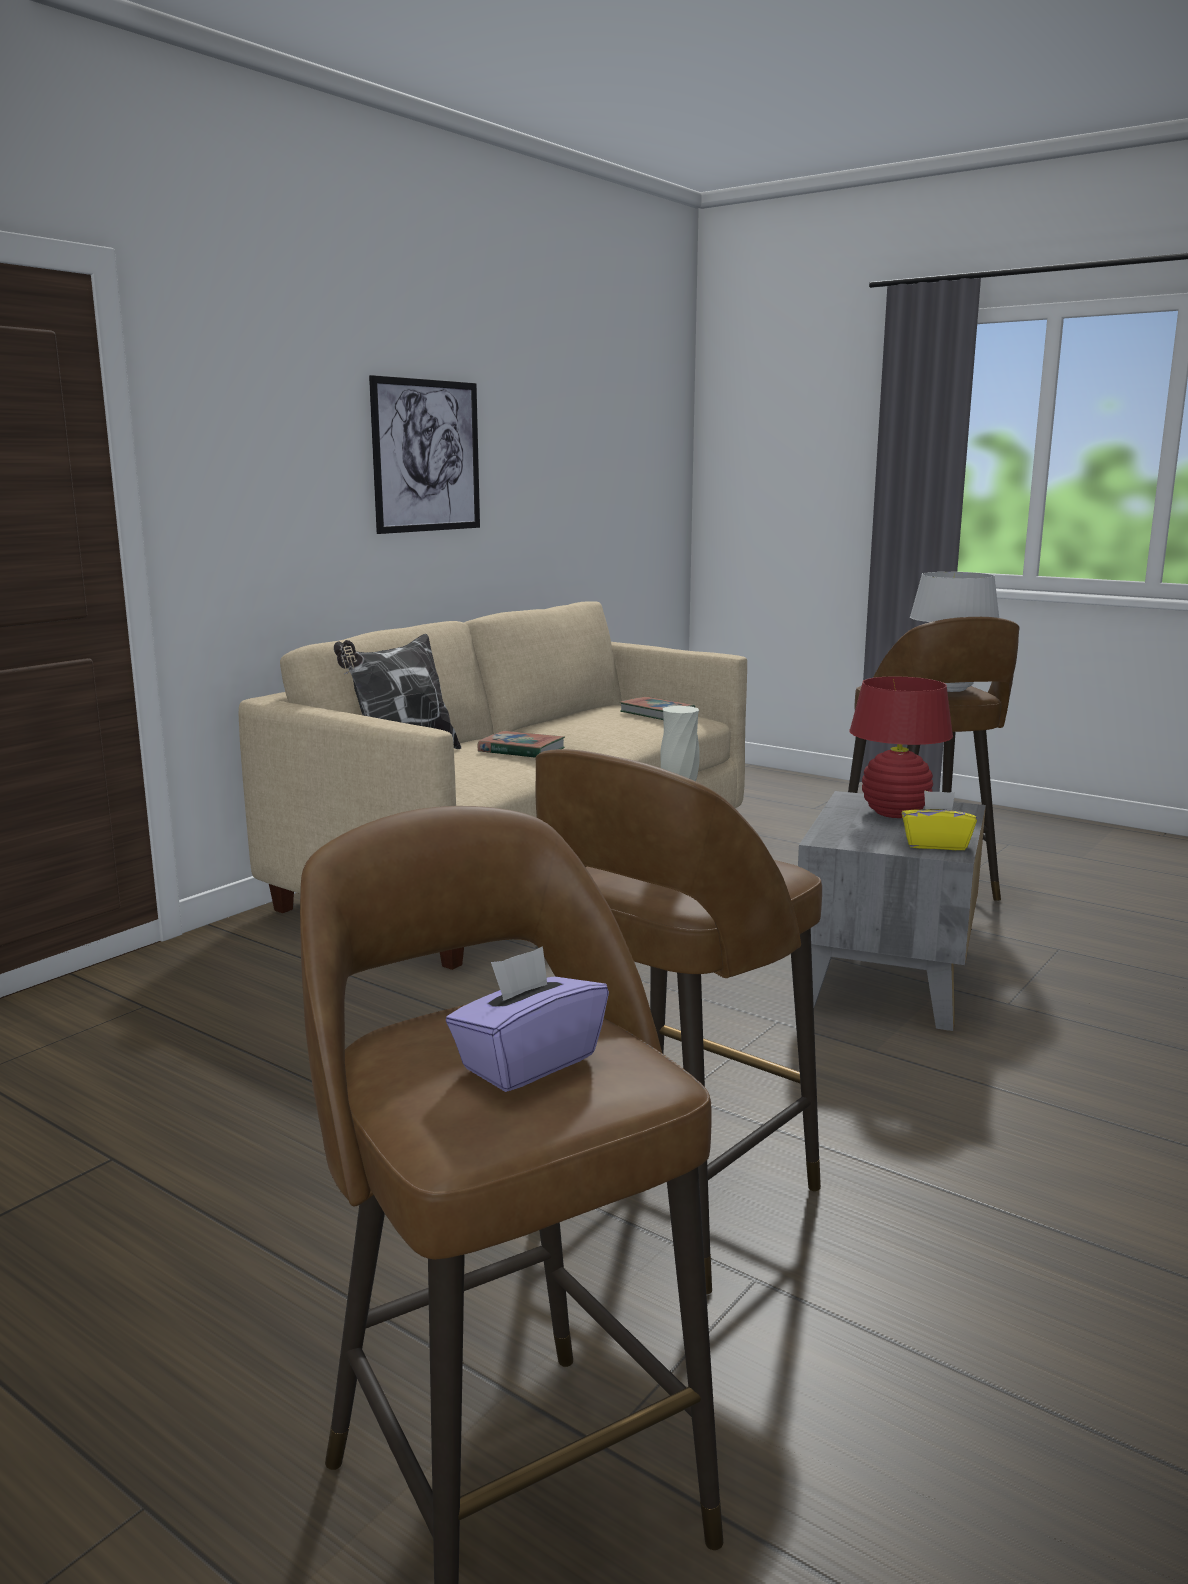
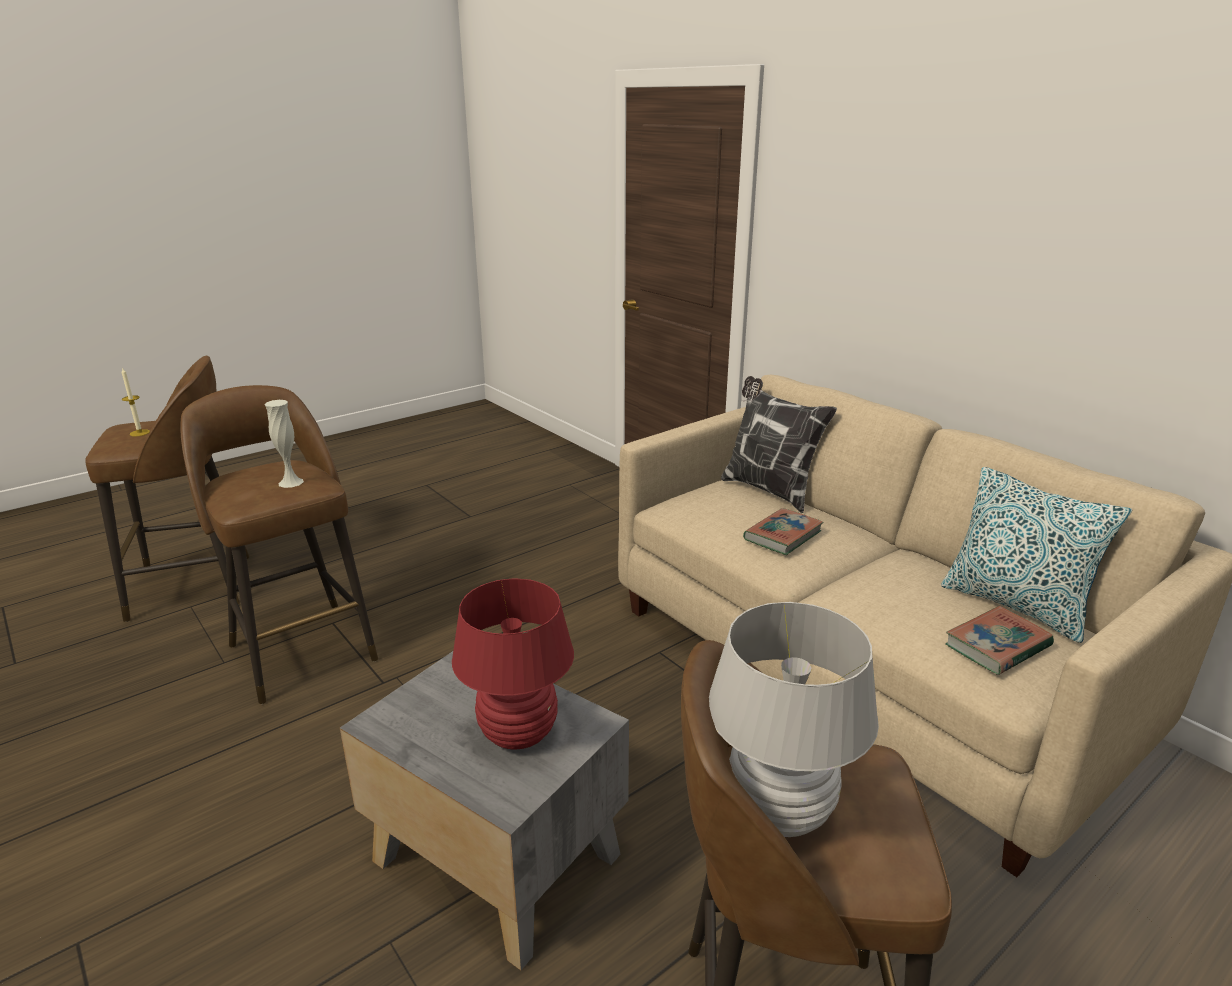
camera: 105 degrees right, 10 degrees up
picture [369,375,480,534] -> none
purple tissue box [446,946,609,1092] -> candle [122,367,150,437]
yellow tissue box [901,790,977,850] -> none
none -> pillow [941,467,1132,643]

